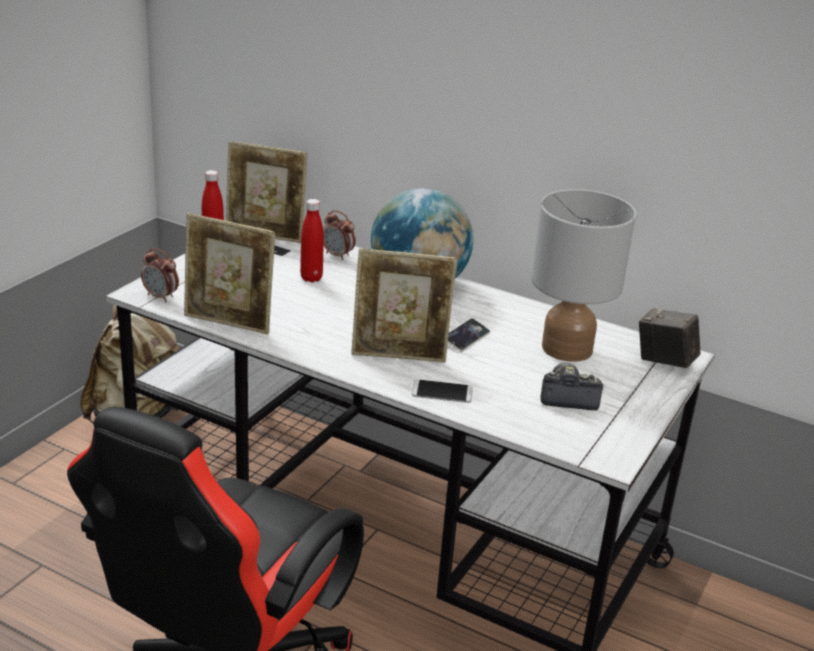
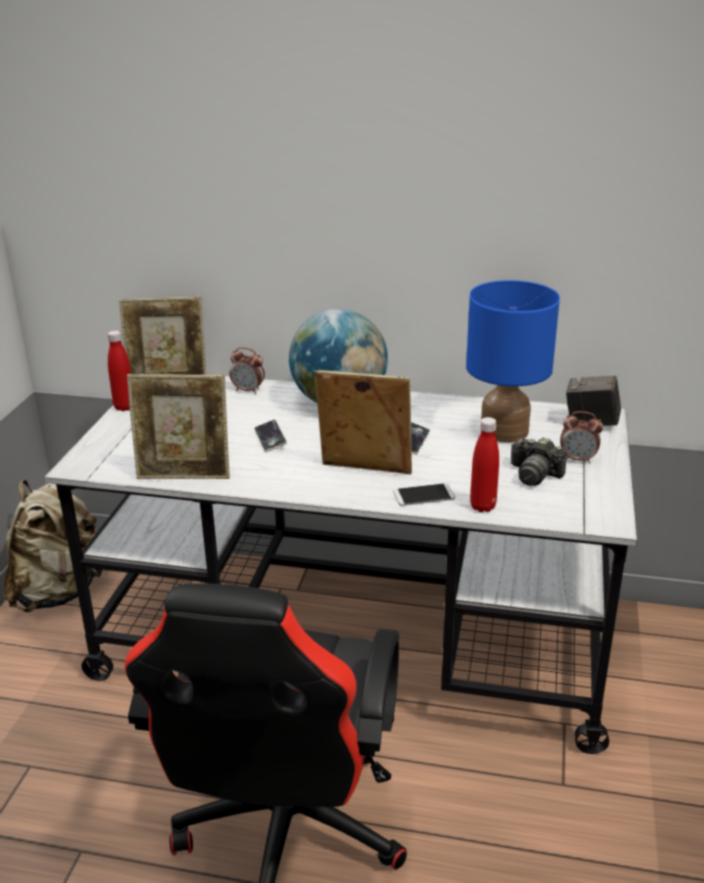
camera: 15 degrees left, 0 degrees up
alarm clock [141,248,179,302] -> alarm clock moved to [560,411,603,464]
red bottle [300,199,324,282] -> red bottle moved to [470,417,499,512]
picture frame [351,248,457,363] -> picture frame turned 150 degrees counterclockwise [315,370,412,474]
grey table lamp [532,189,636,362] -> blue table lamp [466,280,560,442]
camera [540,363,605,410] -> camera turned 135 degrees counterclockwise [511,437,567,486]
none -> phone [254,420,287,452]

